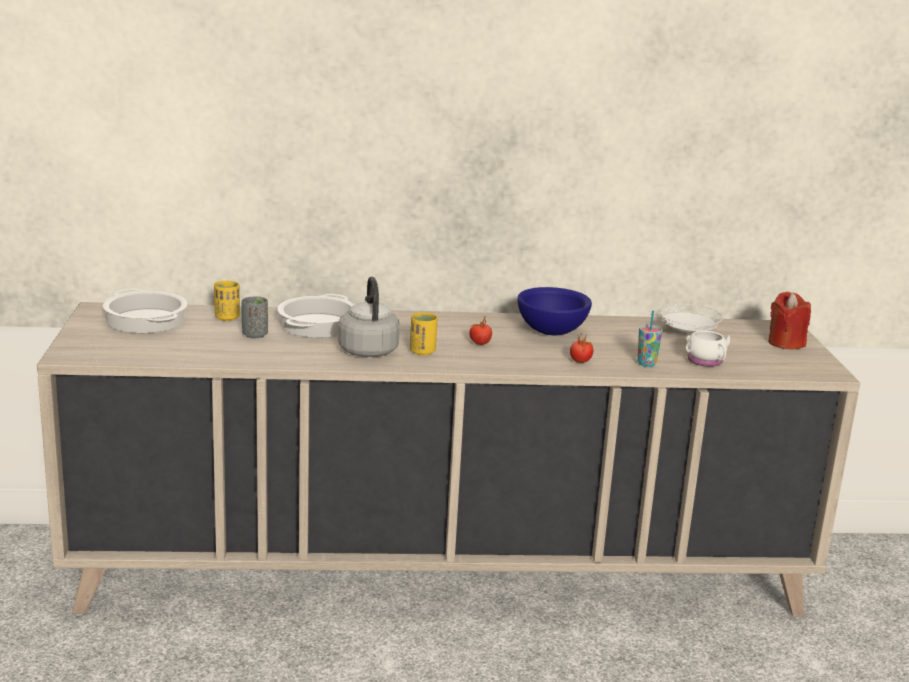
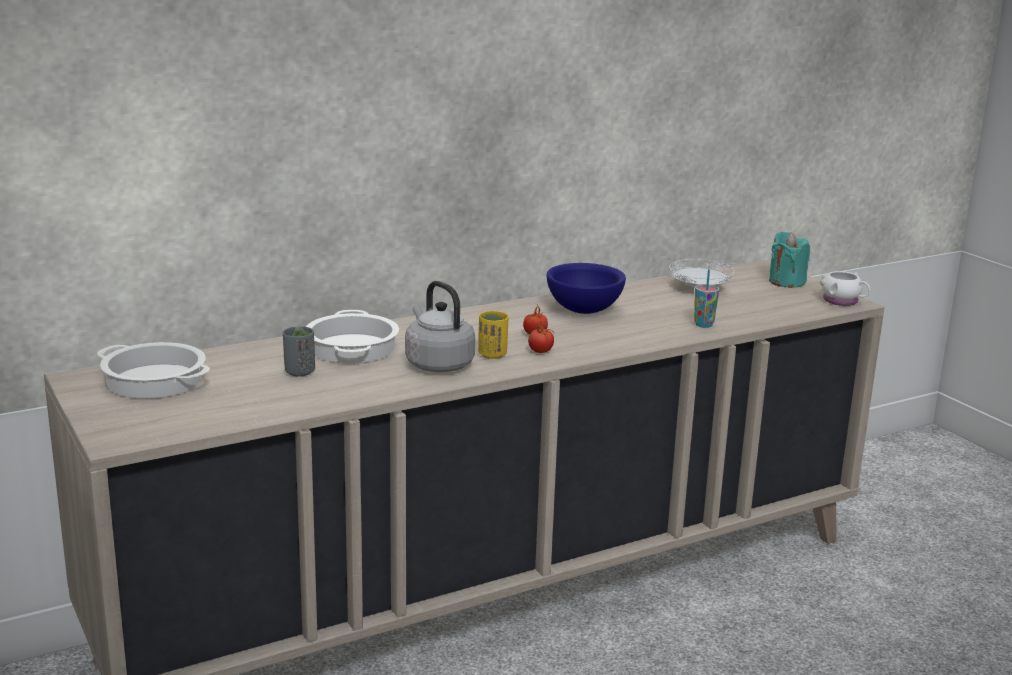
camera: 25 degrees left, 0 degrees up
yellow cup [214,281,240,321] -> none
tomato [570,334,593,363] -> tomato moved to [528,322,554,353]
white mug [686,330,730,367] -> white mug moved to [820,271,870,306]
red candle [768,292,811,349] -> turquoise candle [769,232,810,288]

